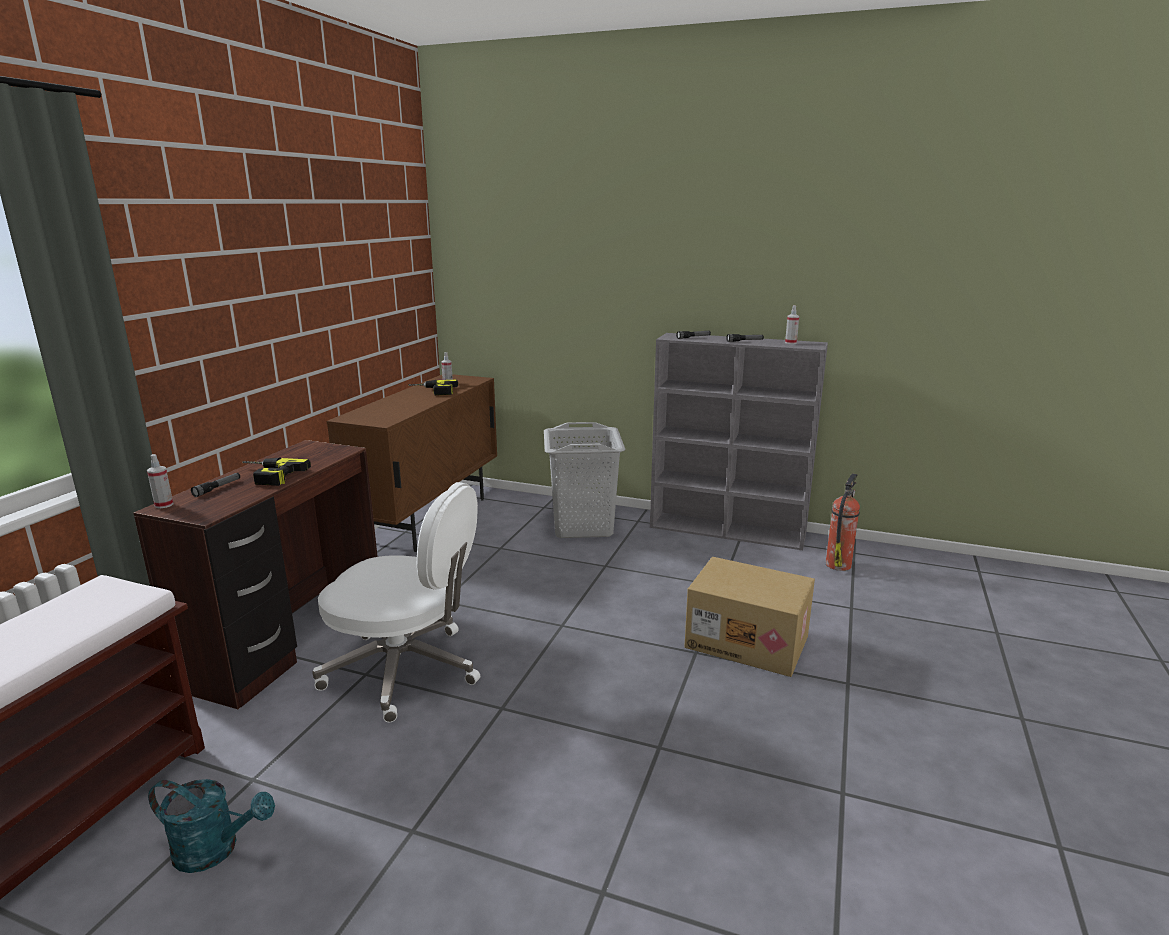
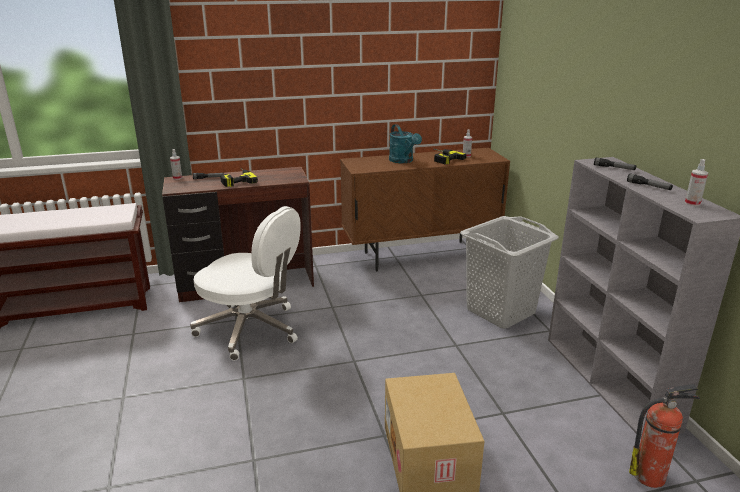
camera: 55 degrees right, 5 degrees up
turquoise watering can [148,779,275,873] -> turquoise watering can moved to [389,124,422,163]
white office chair [312,482,480,722] -> white office chair turned 45 degrees counterclockwise [190,206,301,361]

